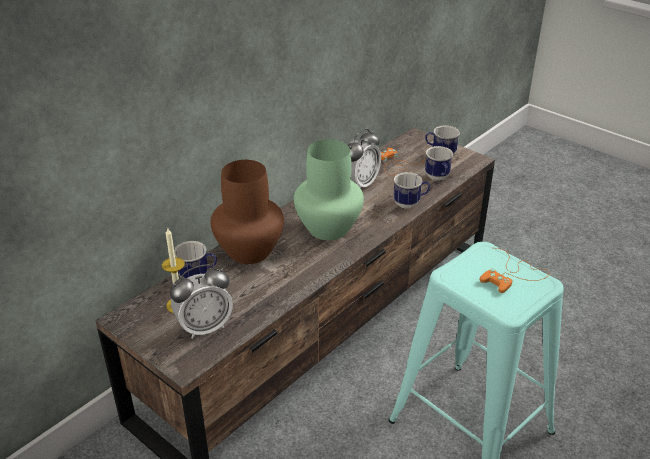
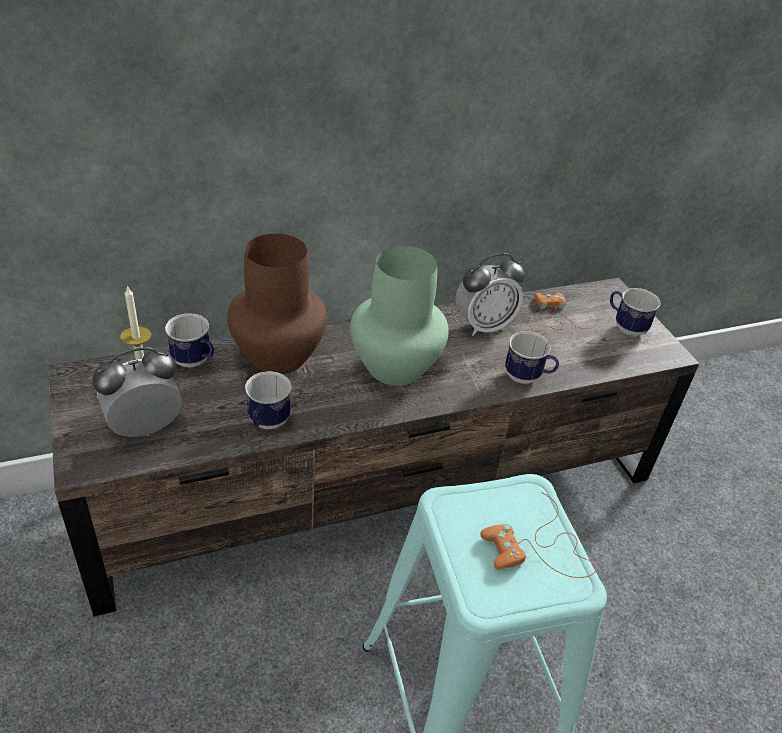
camera: 25 degrees right, 5 degrees up
alarm clock [170,264,233,339] -> alarm clock turned 150 degrees clockwise [92,347,182,437]
mug [425,146,453,181] -> mug moved to [245,371,292,429]

